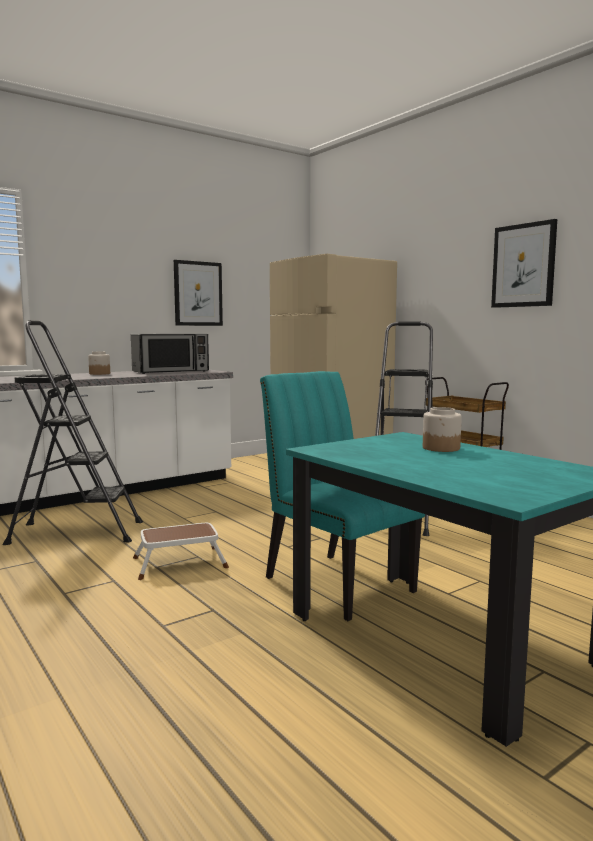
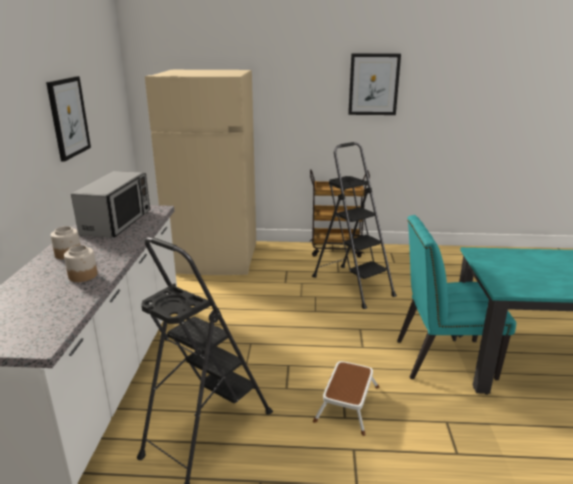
camera: 50 degrees left, 15 degrees up
jar [423,407,462,452] -> jar moved to [64,245,97,282]

